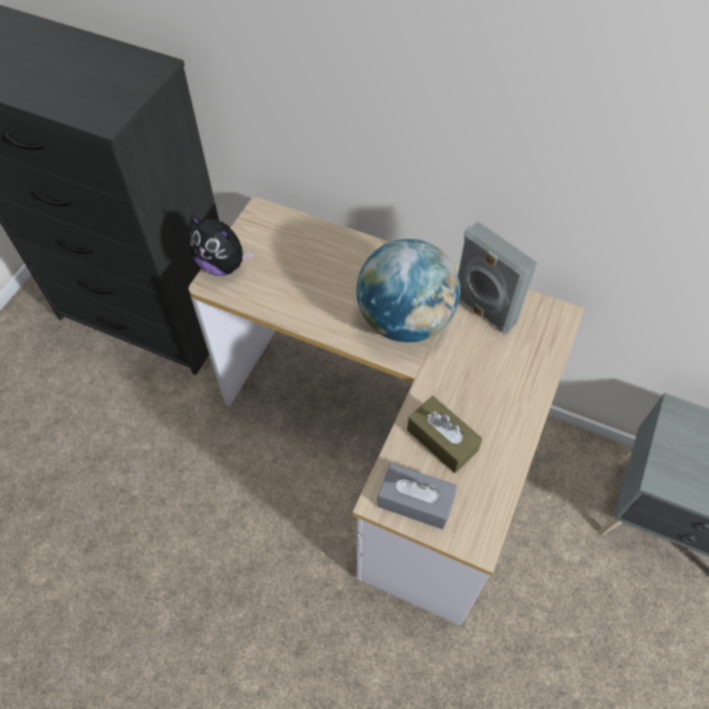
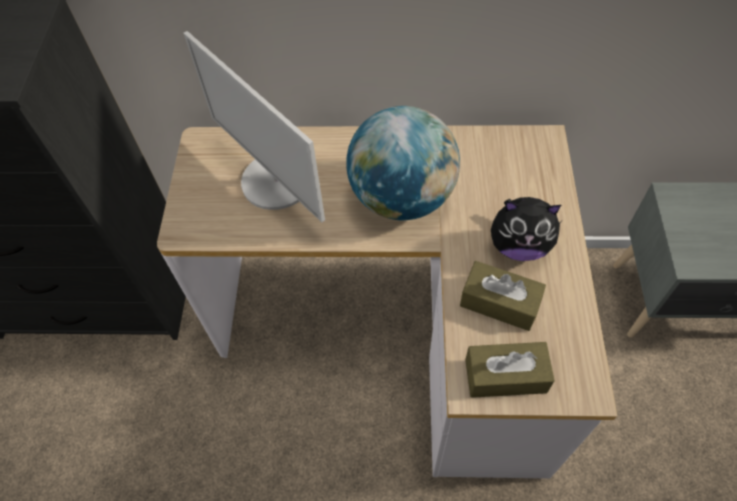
camera: 20 degrees left, 0 degrees up
plush toy [190,215,253,276] -> plush toy moved to [491,197,562,261]
grey tissue box [377,463,457,530] -> brown tissue box [465,342,555,398]
grey speaker [458,221,537,334] -> none
none -> monitor [184,31,325,222]

